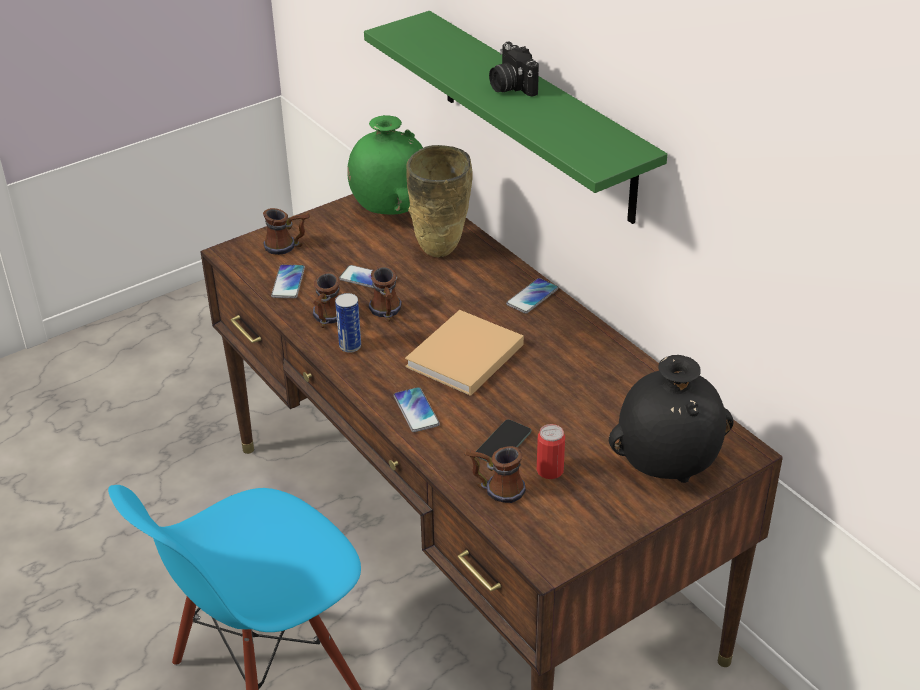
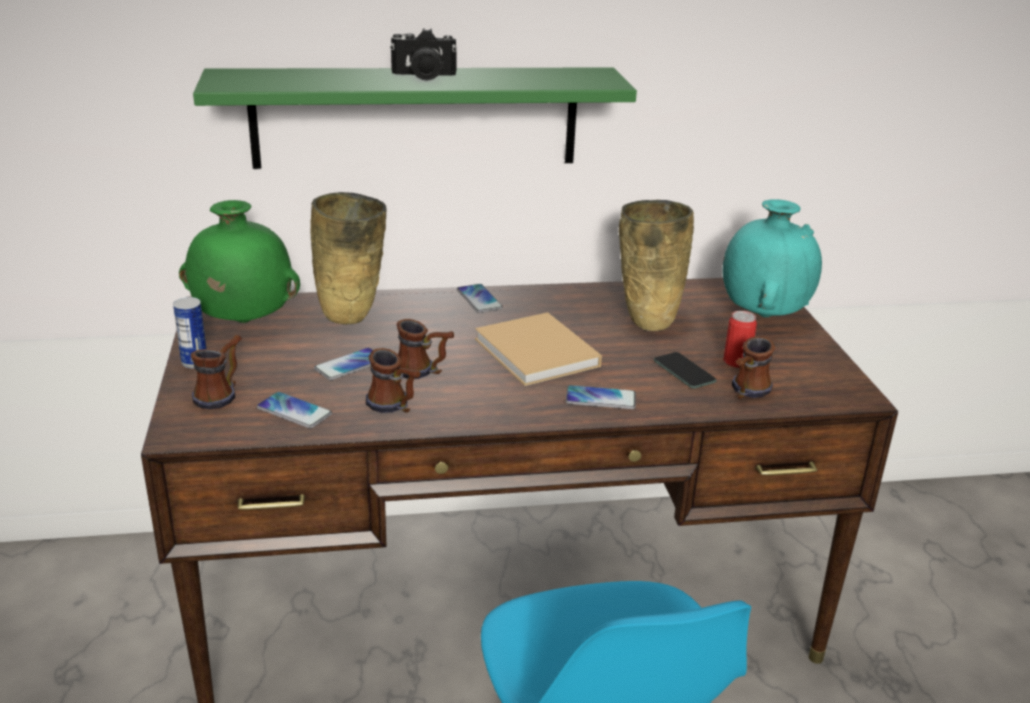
camera: 65 degrees left, 10 degrees down
can [335,293,361,353] -> can moved to [173,297,206,369]
black vase [609,355,734,483] -> turquoise vase [723,199,822,317]
none -> beige vase [619,200,694,331]

